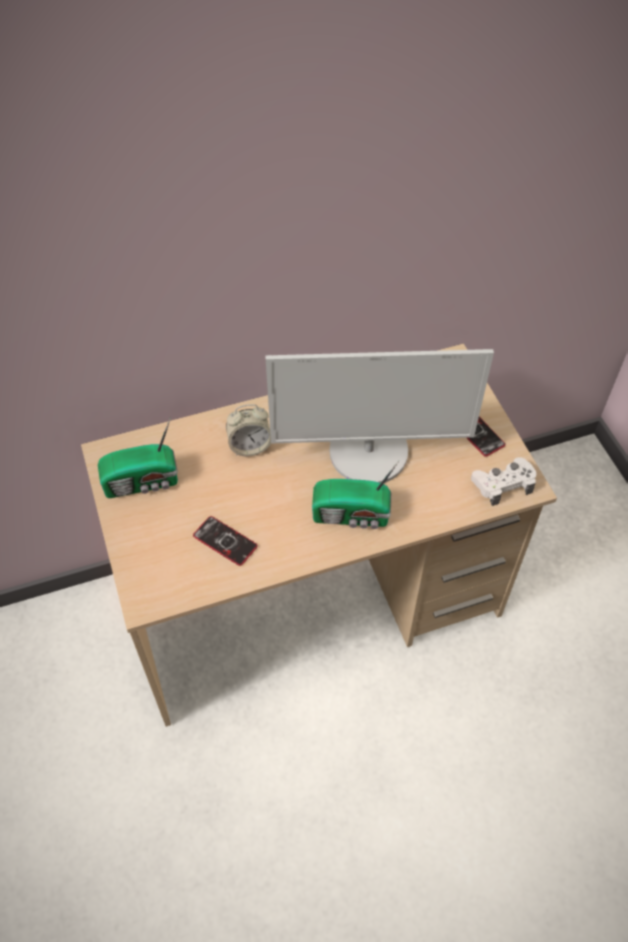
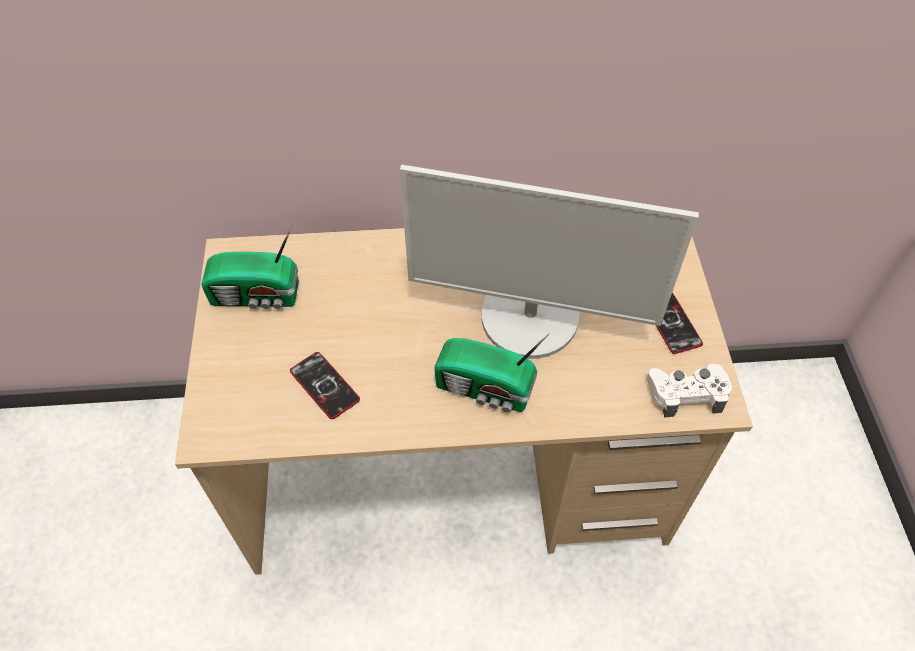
camera: 15 degrees right, 0 degrees up
alarm clock [226,405,271,456] -> none

